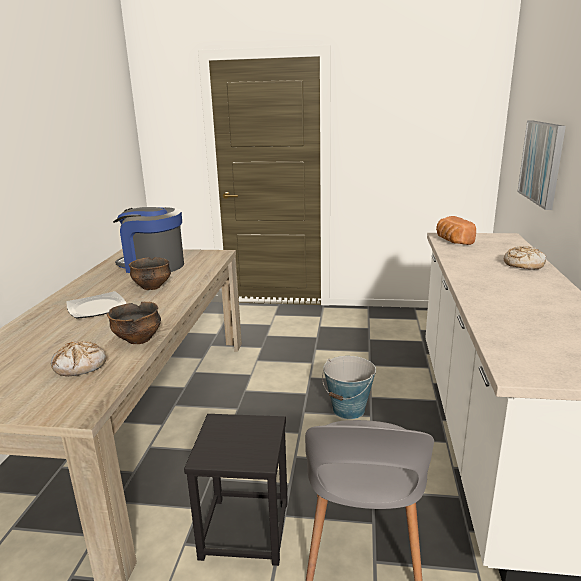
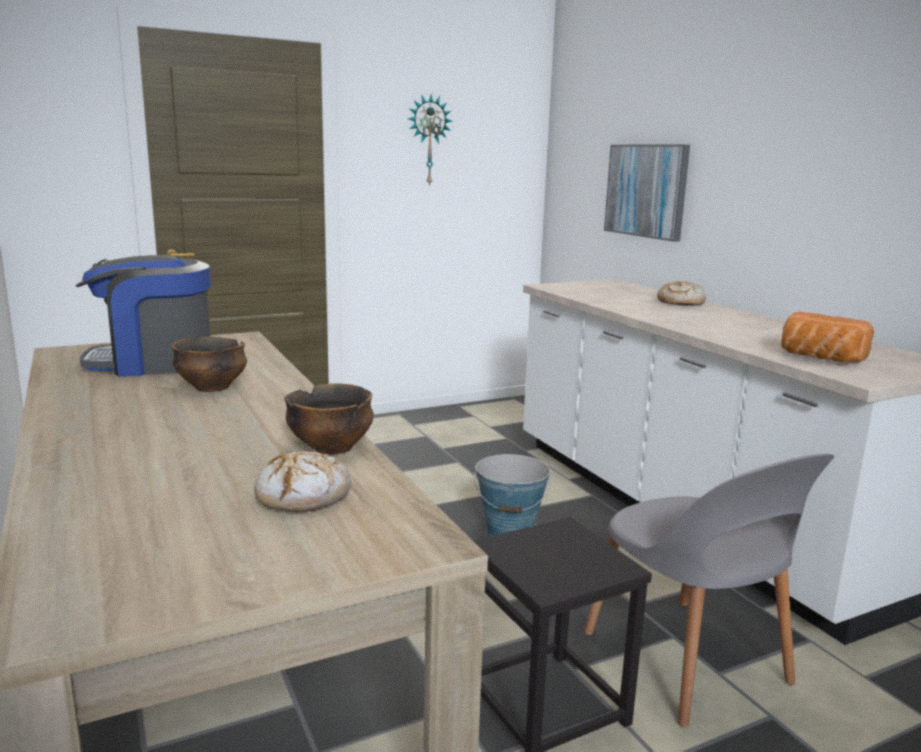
camera: 35 degrees left, 5 degrees down
plate [66,291,127,319] -> none
bread [436,216,476,245] -> bread moved to [781,311,874,362]
none -> wall clock [408,94,452,186]

